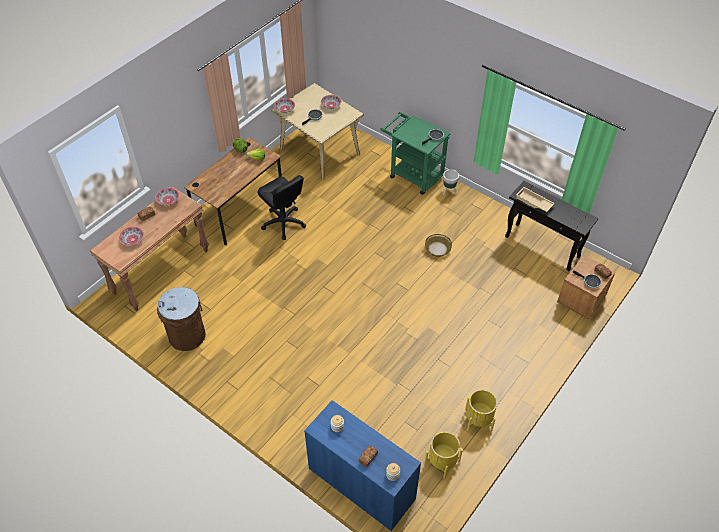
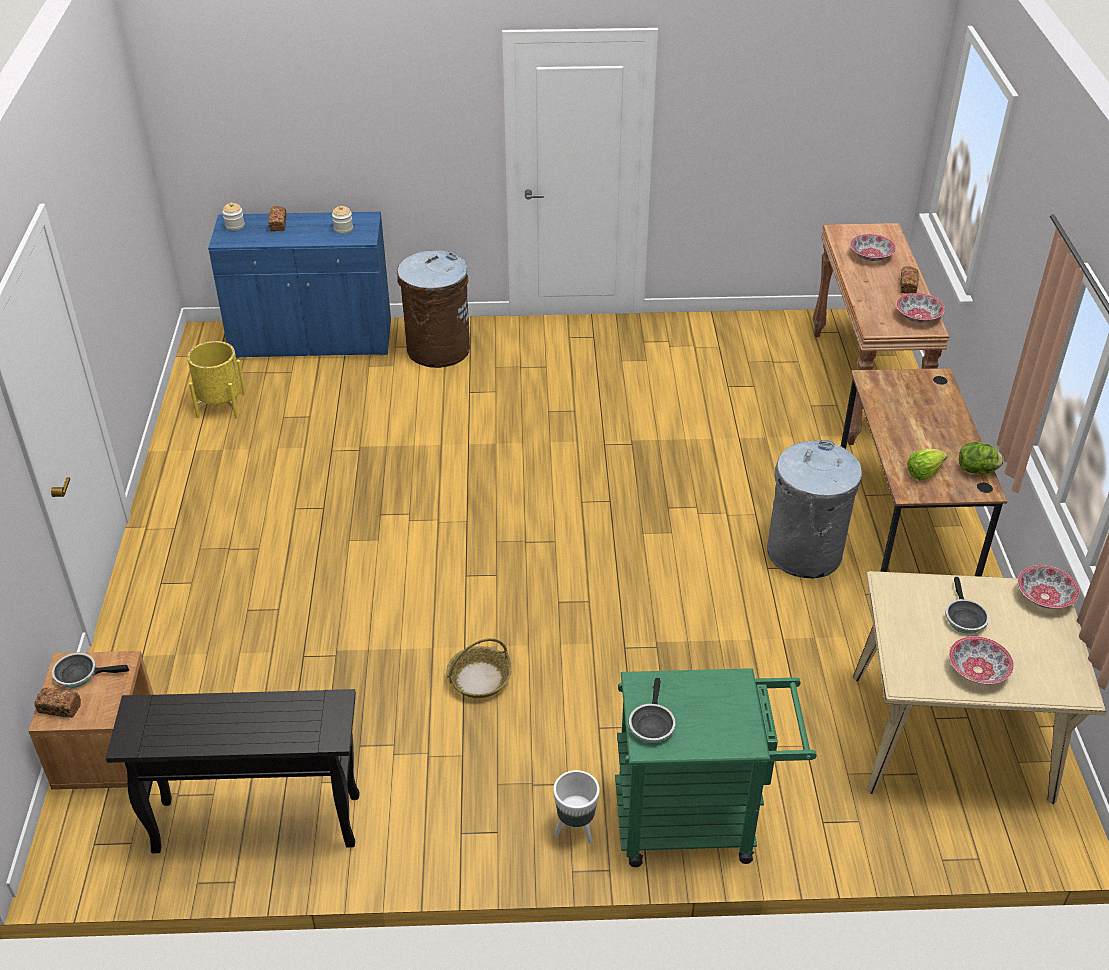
camera: 140 degrees right, 10 degrees down
brown trash can [157,287,206,351] -> brown trash can moved to [397,250,470,368]
black office chair [258,175,306,240] -> grey trash can [767,440,862,578]
yellow planter [465,389,497,431] -> none
beige tray [516,187,555,212] -> none

